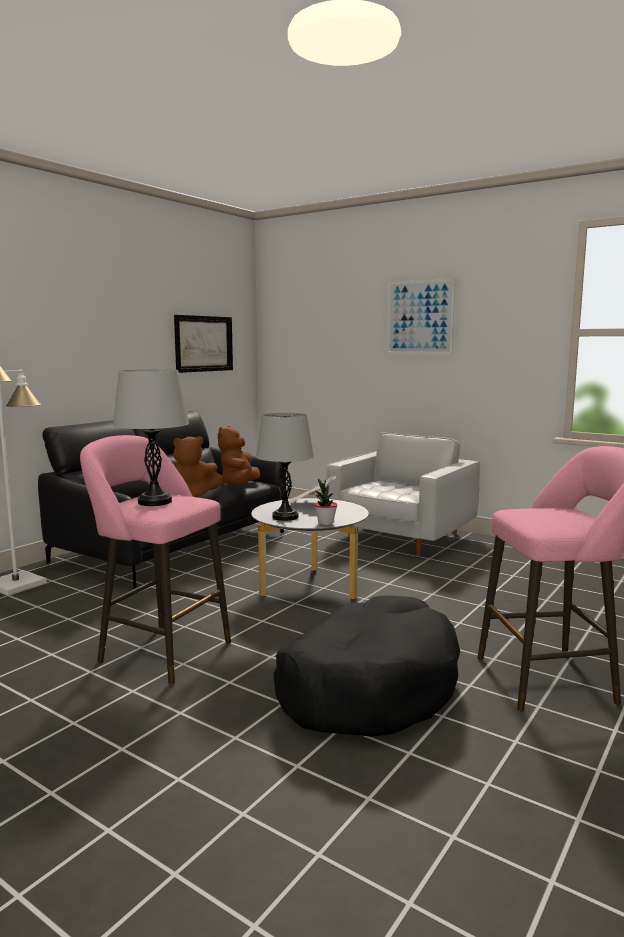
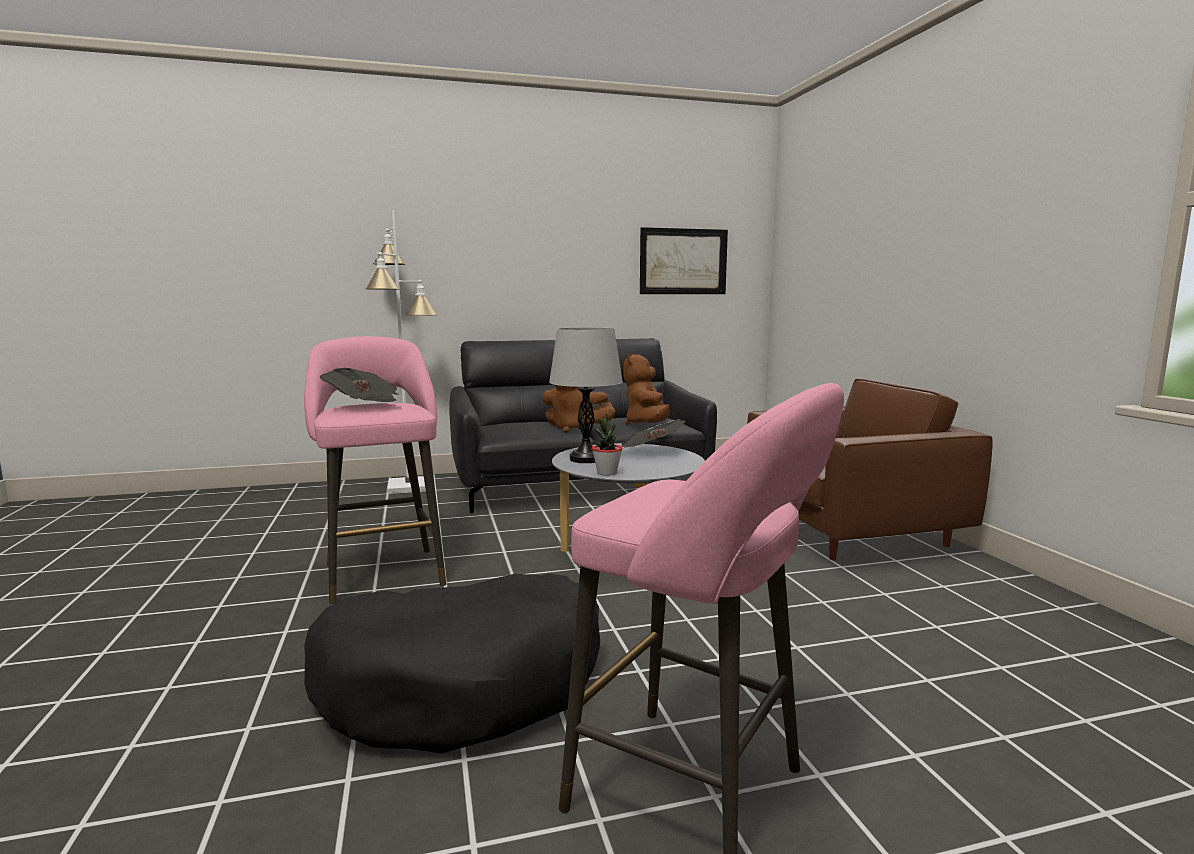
camera: 40 degrees right, 0 degrees up
grey table lamp [113,369,189,506] -> newspaper [320,368,399,402]
brown plush toy [218,426,261,485] -> brown plush toy turned 45 degrees counterclockwise [623,354,670,425]
white armchair [327,433,480,556] -> brown armchair [747,379,993,560]
picture [387,278,455,354] -> none

